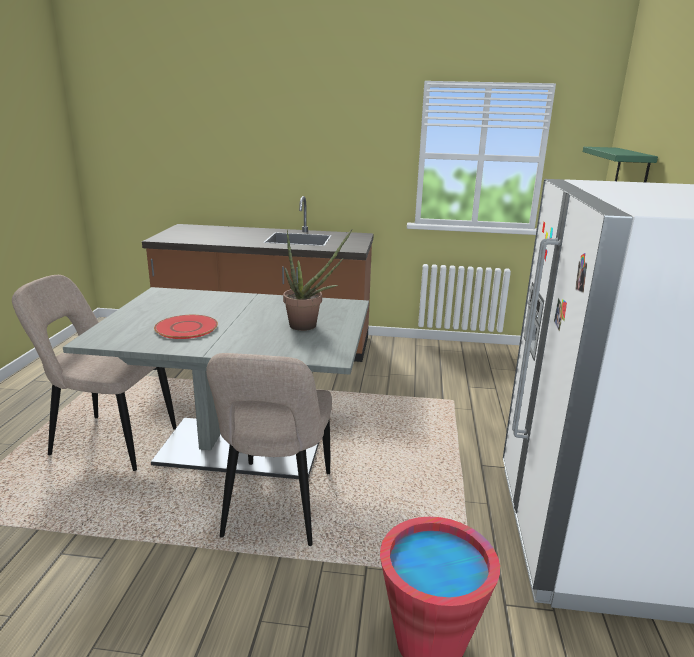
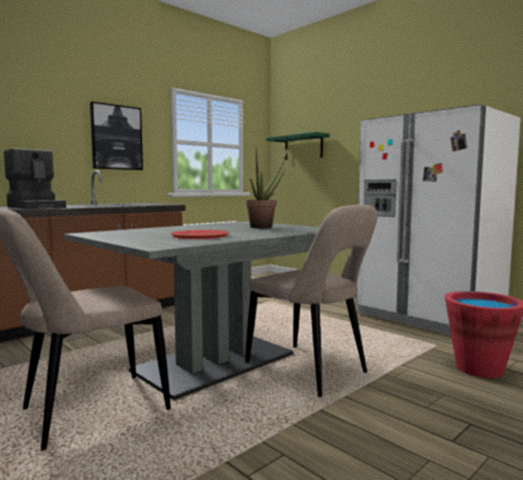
camera: 50 degrees left, 15 degrees down
none -> coffee machine [4,148,66,209]
none -> picture [90,102,143,170]

